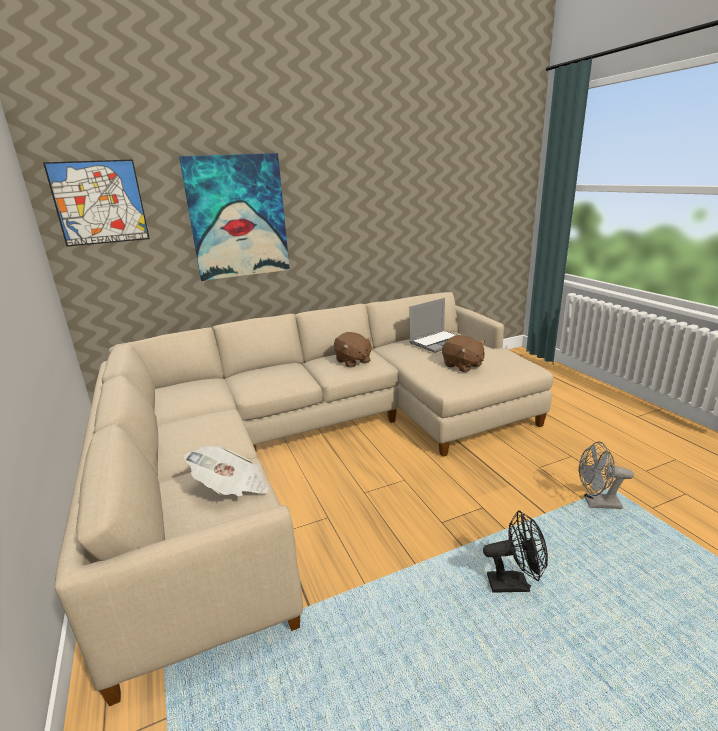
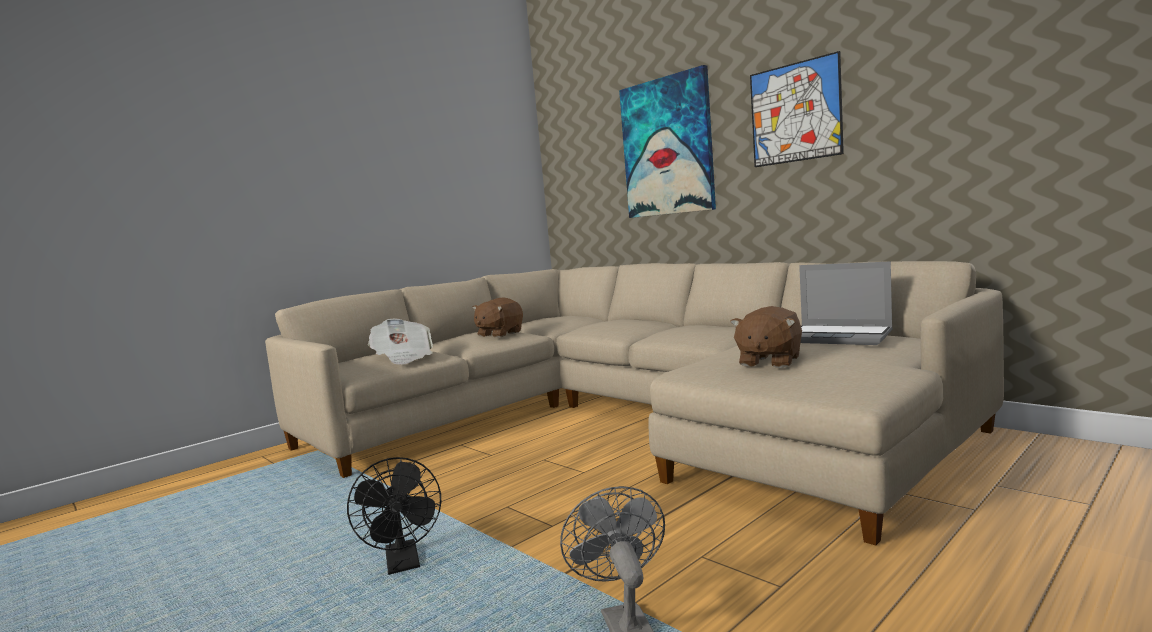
camera: 70 degrees right, 15 degrees down
picture [43,159,150,246] -> picture moved to [750,51,844,167]
brown plush toy [334,332,372,368] -> brown plush toy moved to [472,298,523,338]

